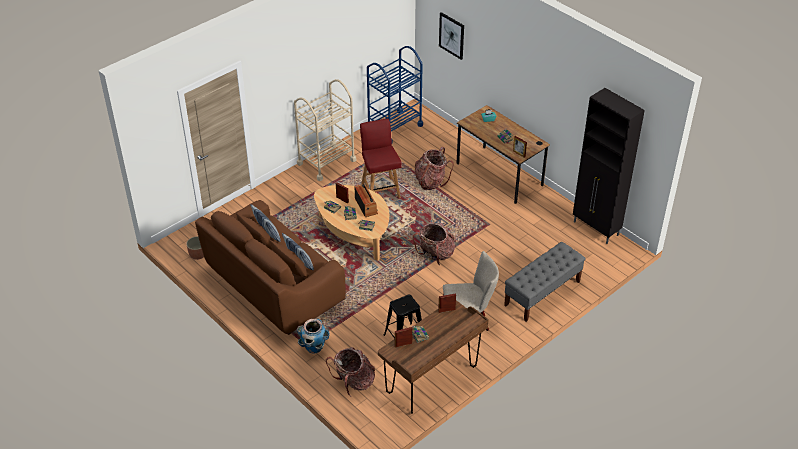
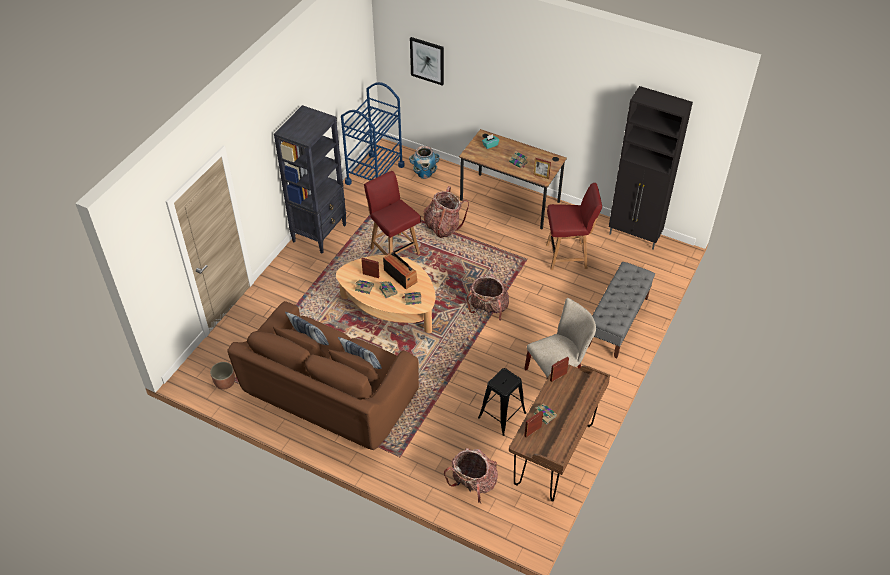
camera: 20 degrees left, 5 degrees up
beige cart [294,79,356,181] -> black bookcase [274,105,346,253]
planter [297,319,330,354] -> planter moved to [409,146,440,179]
none -> red chair [546,183,602,270]

